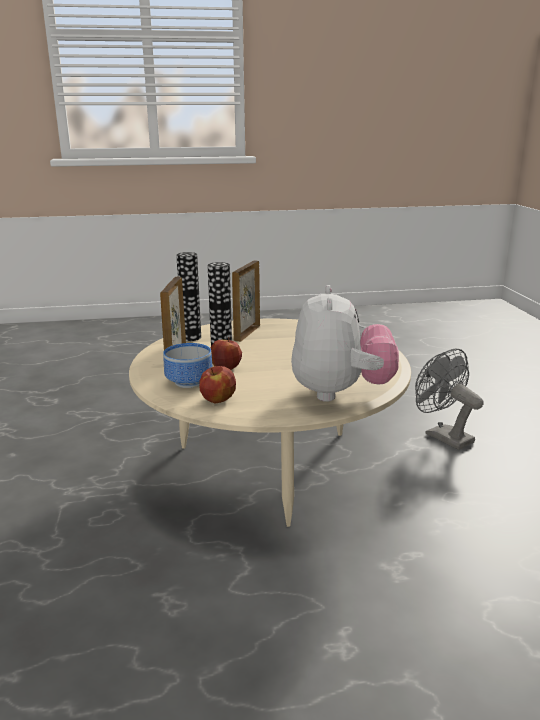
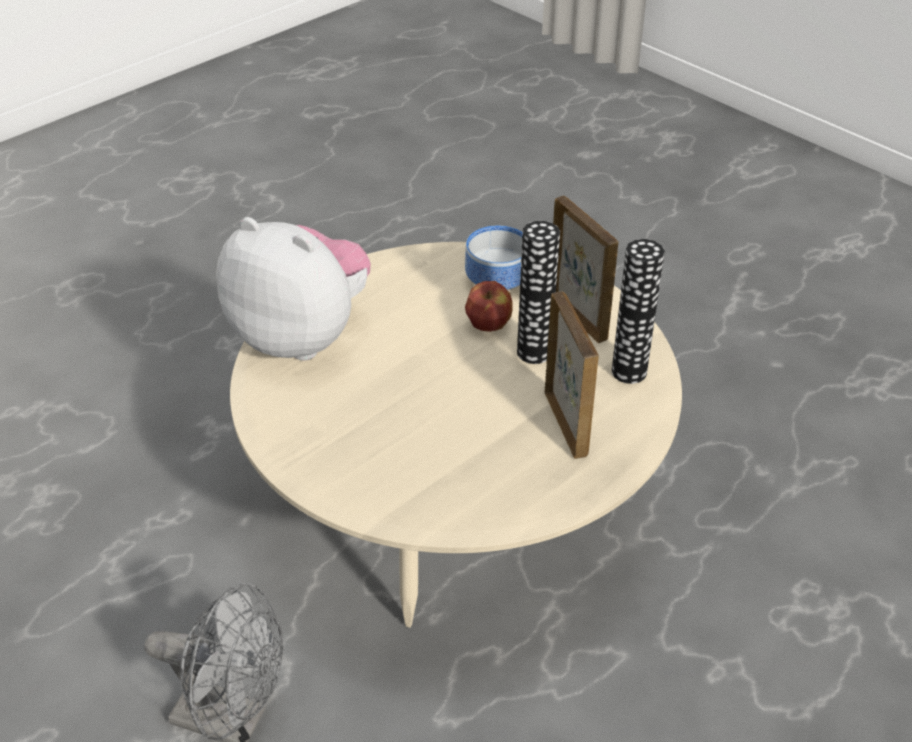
camera: 145 degrees right, 20 degrees up
apple [199,366,236,403] -> none
plush toy [291,285,399,402] -> plush toy turned 150 degrees clockwise [216,217,371,361]

